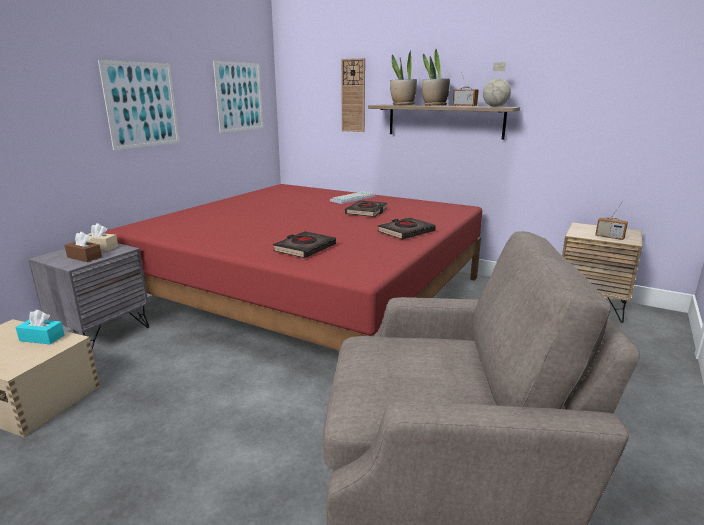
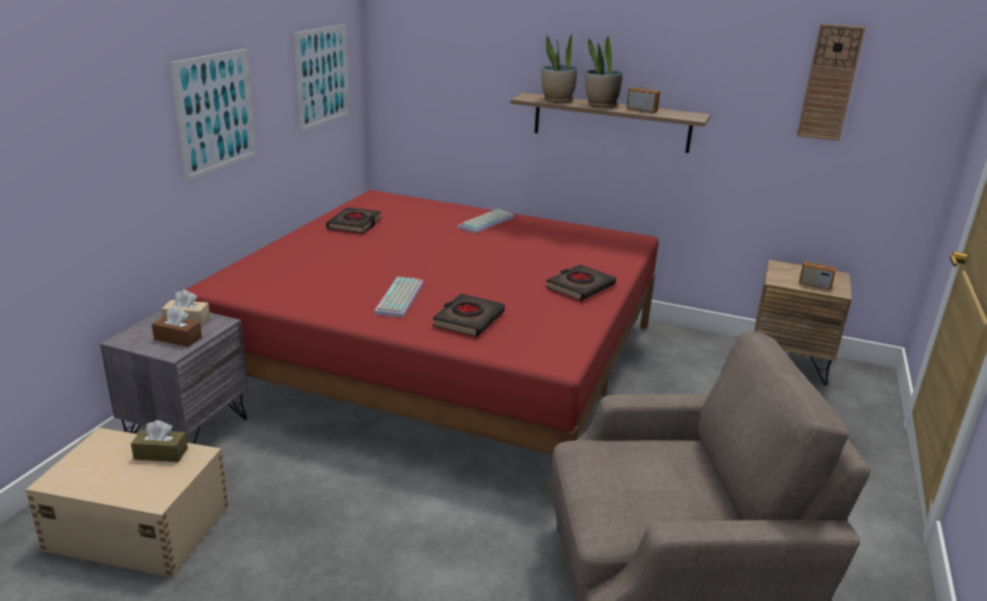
camera: 10 degrees left, 5 degrees up
turquoise tissue box [16,310,65,344] -> brown tissue box [131,420,188,462]
wall clock [341,58,365,132] -> wall clock moved to [797,23,866,141]
black book [345,200,387,217] -> black book moved to [326,207,381,234]
globe [483,62,511,107] -> none
none -> keyboard [374,277,424,318]

